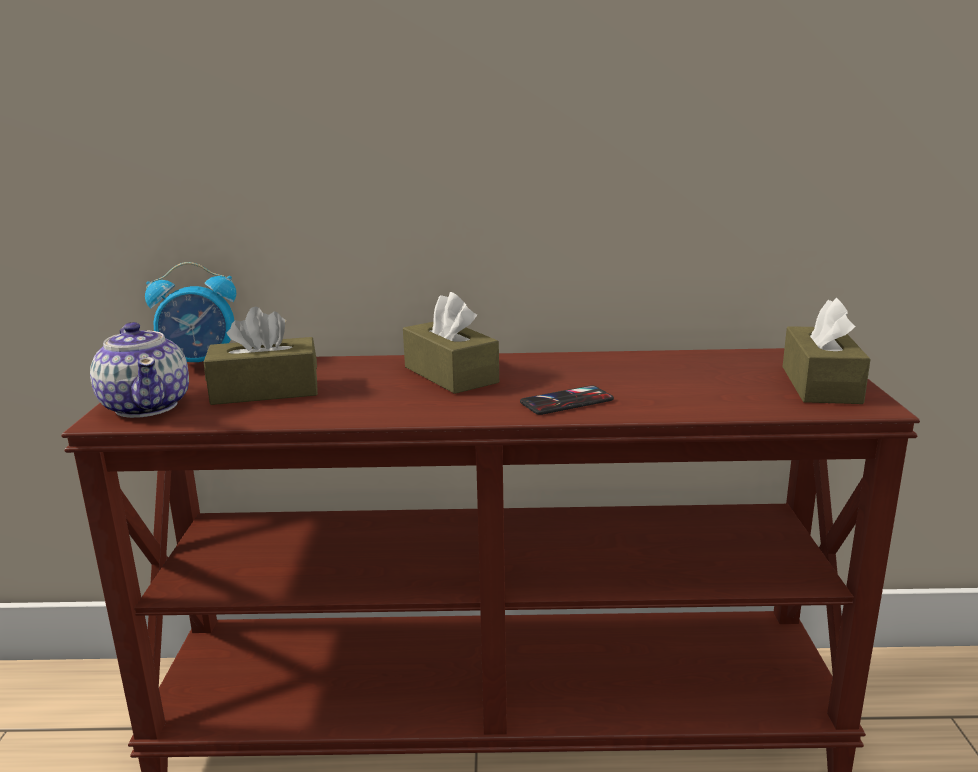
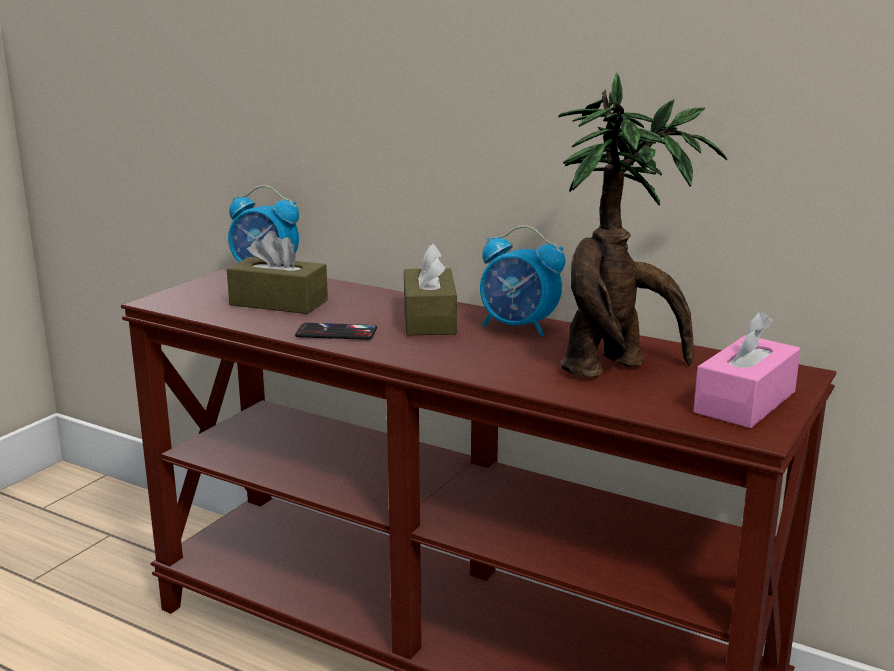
camera: 30 degrees right, 0 degrees up
teapot [90,322,189,418] -> none
phone [520,385,614,415] -> phone moved to [295,323,377,340]
brown tissue box [783,298,871,404] -> pink tissue box [693,311,801,428]
none -> alarm clock [480,225,565,336]
none -> potted plant [558,73,727,377]

